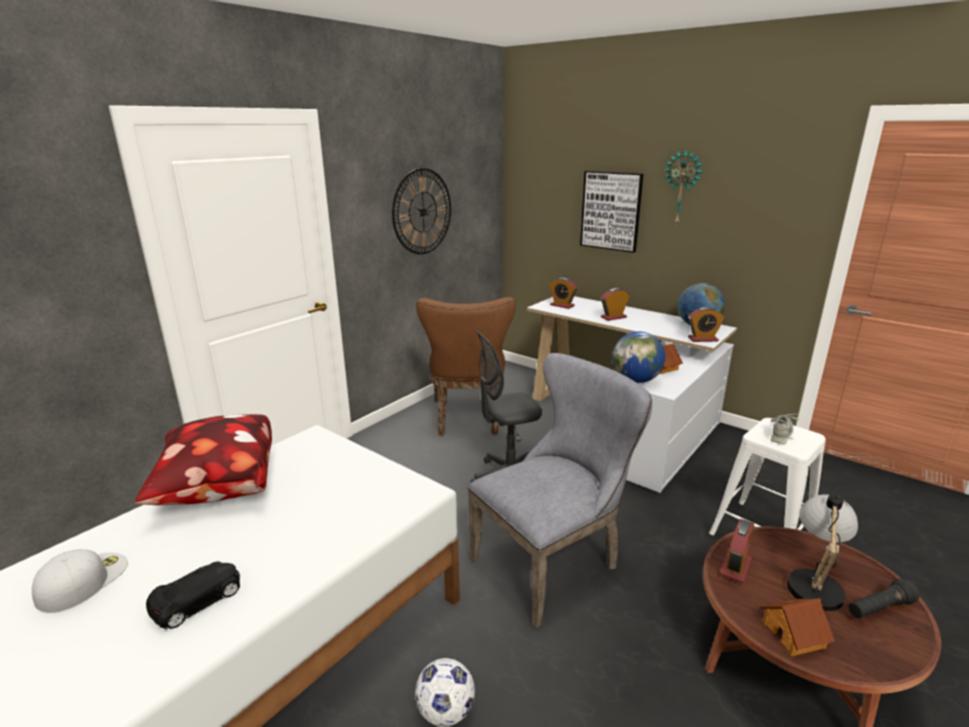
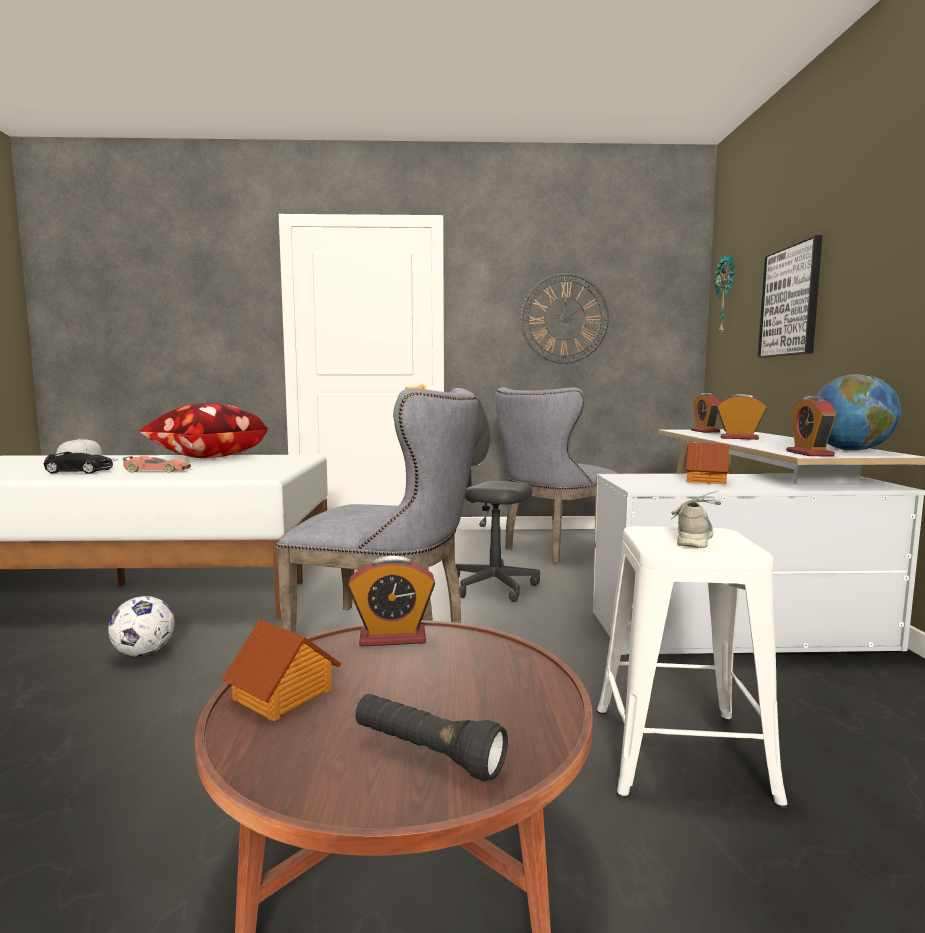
camera: 50 degrees right, 15 degrees down
brown chair [416,297,516,436] -> grey chair [495,387,619,563]
globe [612,332,666,383] -> none
wall clock [664,150,704,226] -> wall clock moved to [714,254,735,333]
alarm clock [688,307,725,342] -> alarm clock turned 45 degrees clockwise [786,396,837,456]
grey shoe [770,414,799,445] -> grey shoe turned 60 degrees counterclockwise [671,491,722,548]
table lamp [787,493,858,611] -> none
none -> toy car [123,456,191,473]

